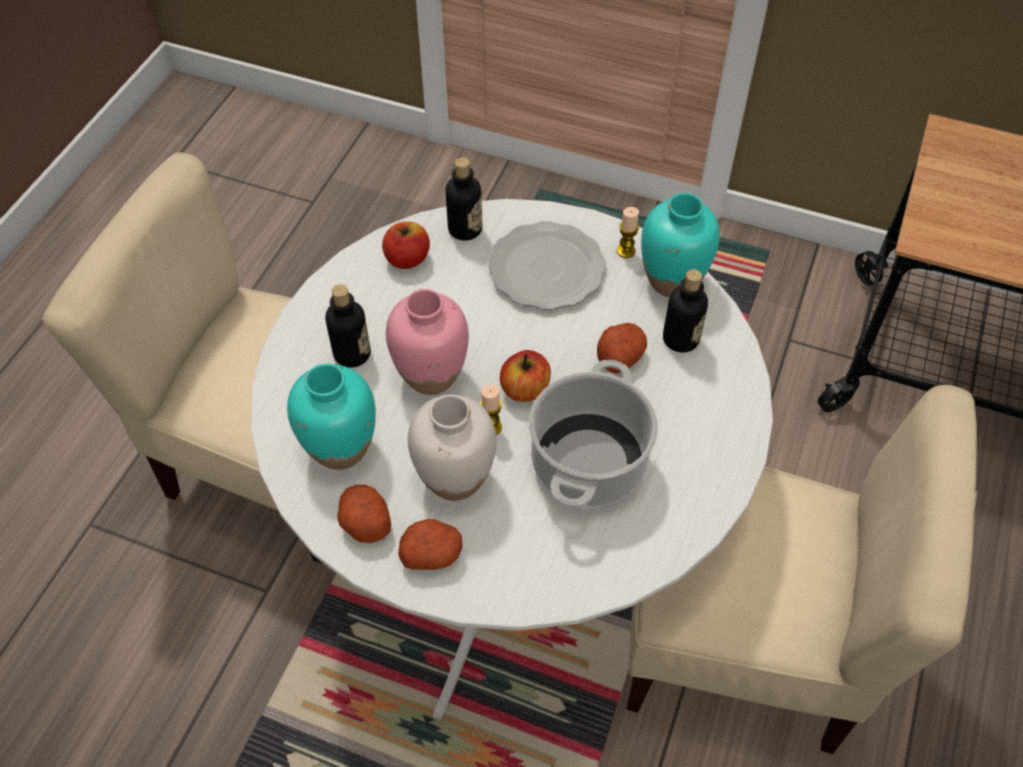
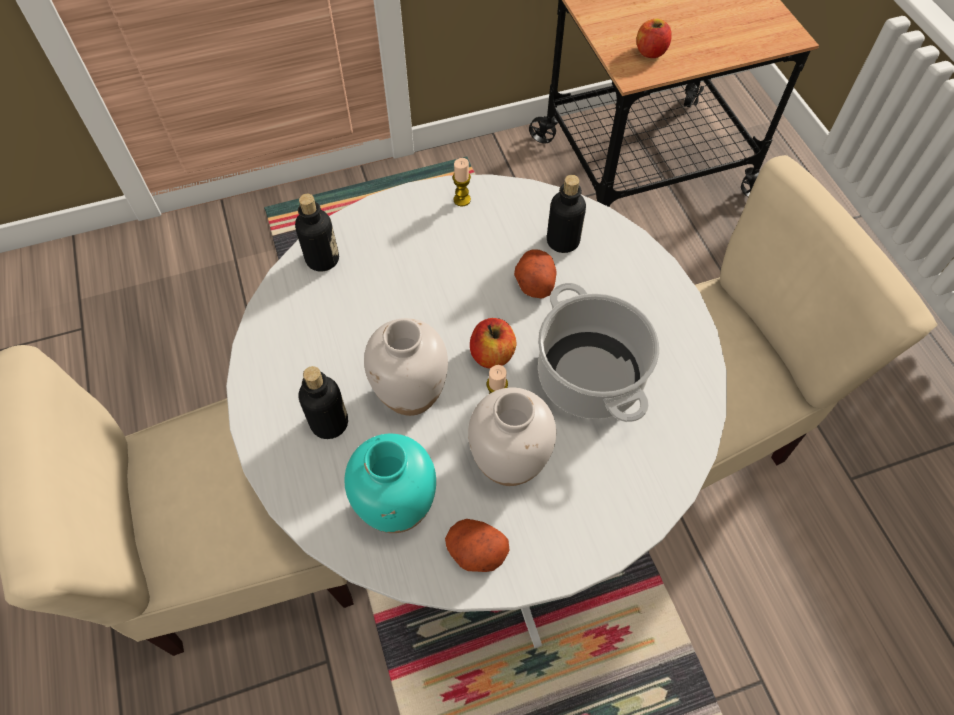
camera: 40 degrees left, 5 degrees up
apple [382,221,430,269] -> apple moved to [636,19,672,58]
pink vase [386,289,469,395] -> white vase [364,318,448,416]
potato [398,519,462,570] -> none
plate [488,221,606,310] -> none
turquoise vase [641,193,720,297] -> none

